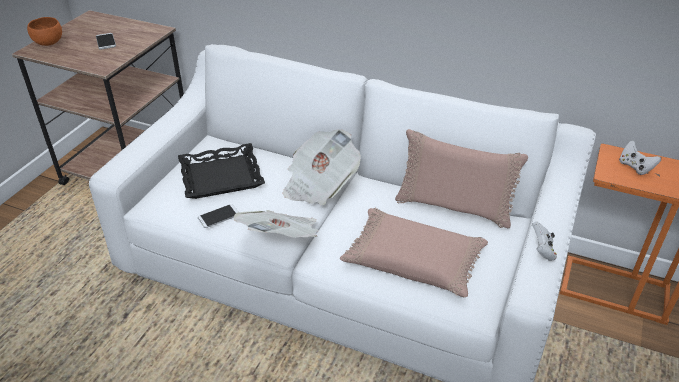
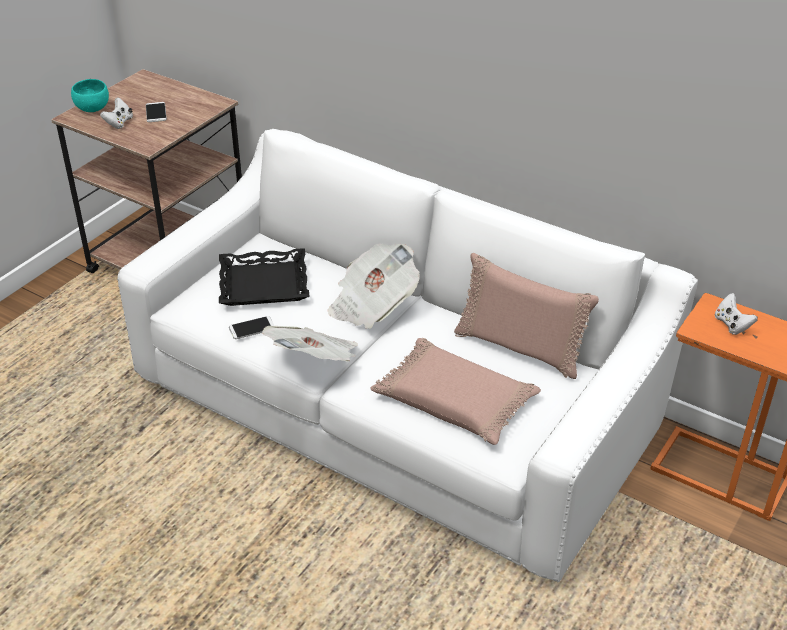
camera: 10 degrees right, 0 degrees up
orange bowl [27,17,62,46] -> turquoise bowl [71,79,109,112]
white game controller [532,222,557,261] -> white game controller moved to [100,97,133,129]

